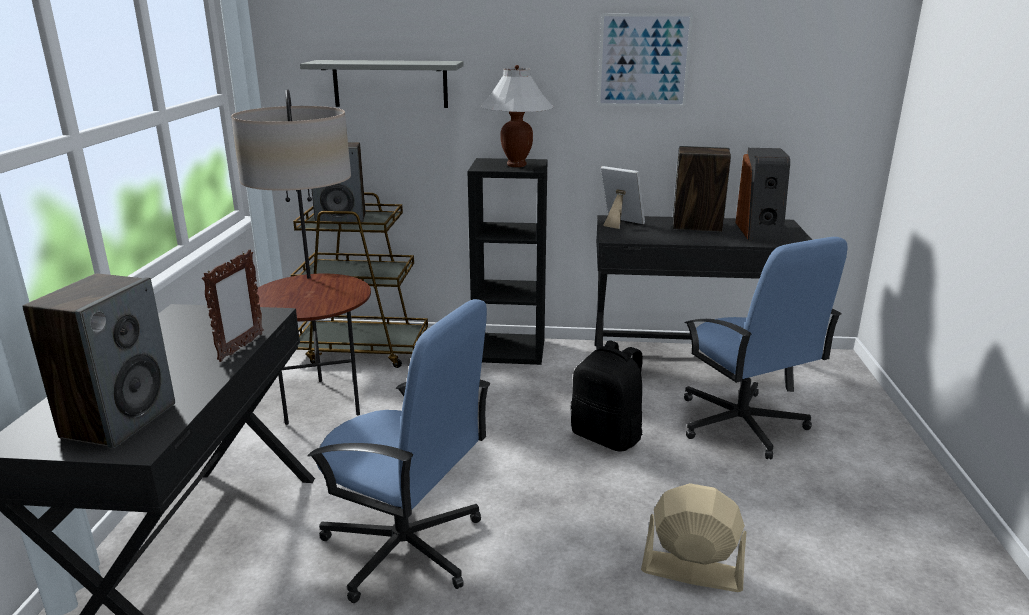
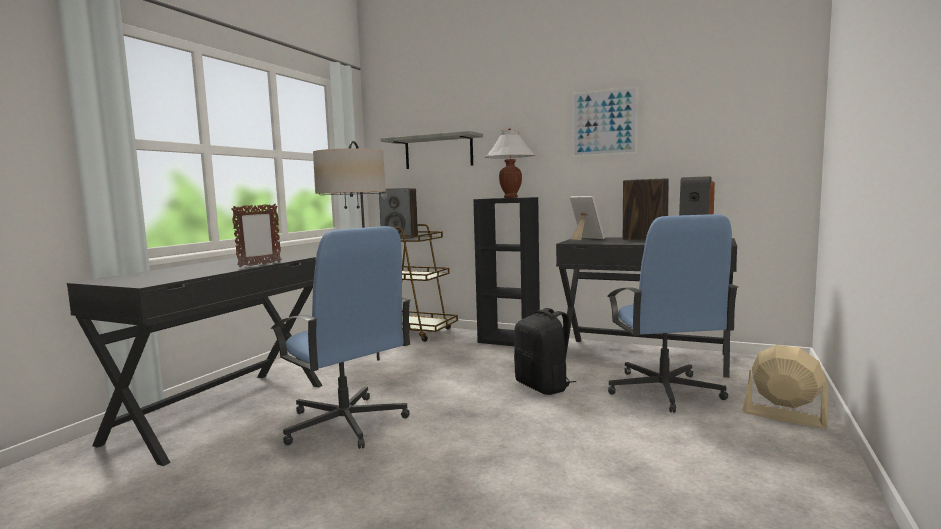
camera: 20 degrees right, 15 degrees down
speaker [23,273,175,449] -> none
beige fan [641,483,747,592] -> beige fan moved to [743,345,828,428]

